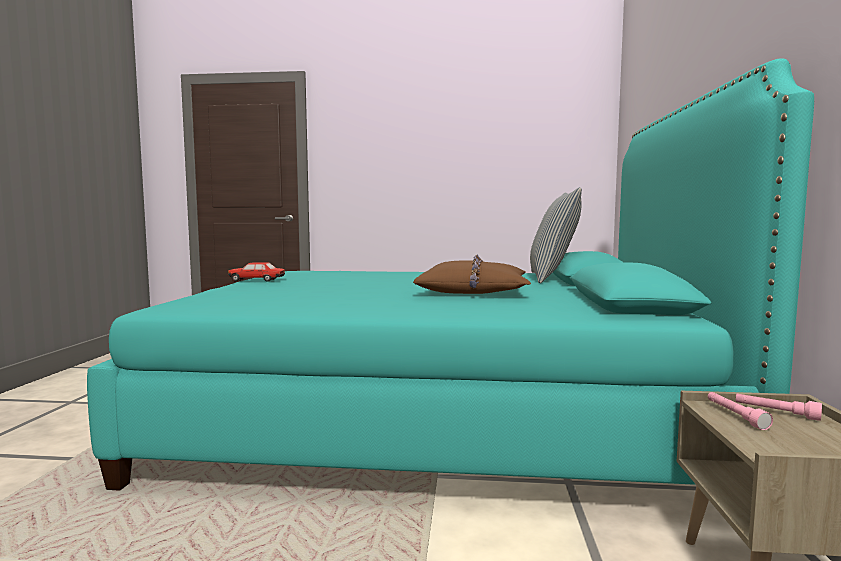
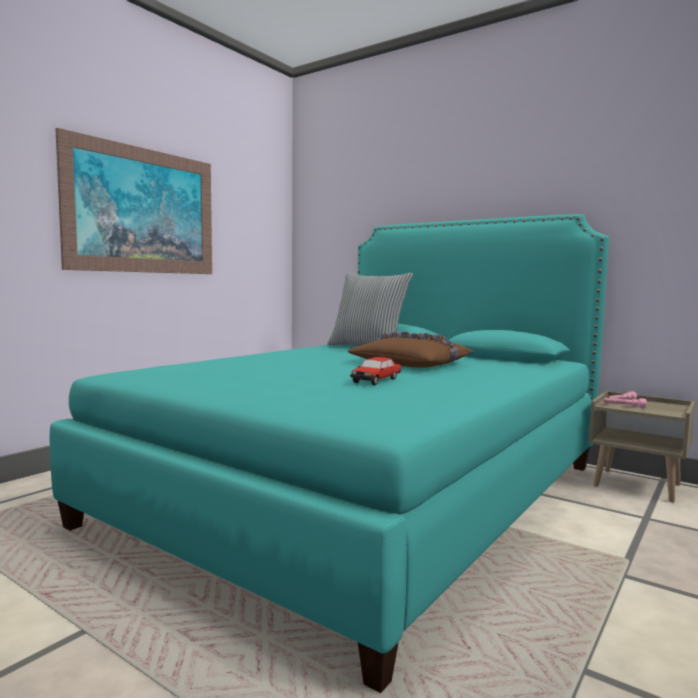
camera: 60 degrees left, 0 degrees up
toy car [228,262,285,282] -> toy car moved to [350,357,401,385]
none -> picture [55,128,212,274]

